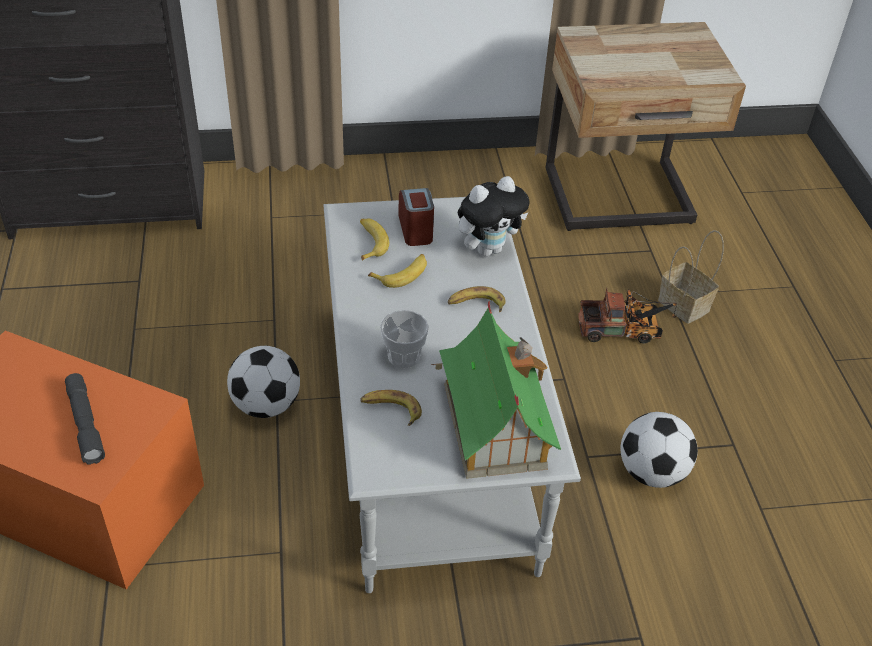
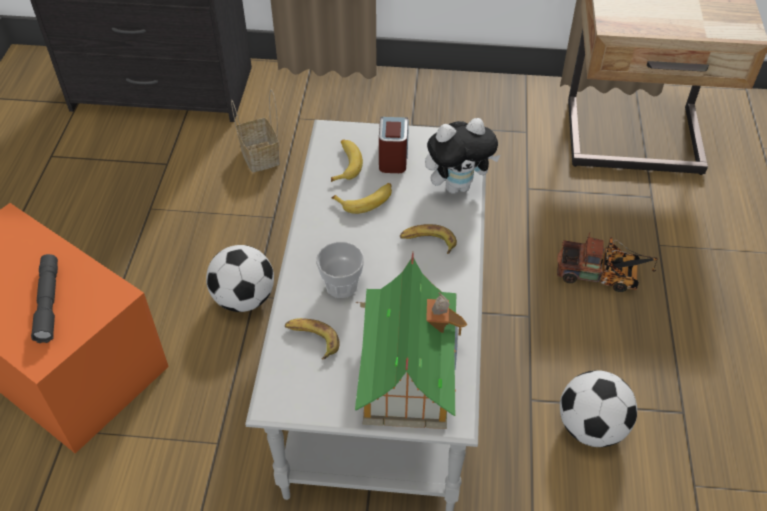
camera: 15 degrees right, 5 degrees up
basket [658,230,724,324] -> basket moved to [231,90,280,172]

